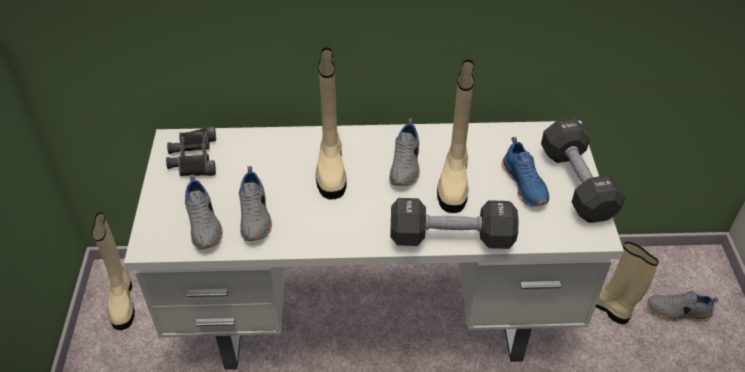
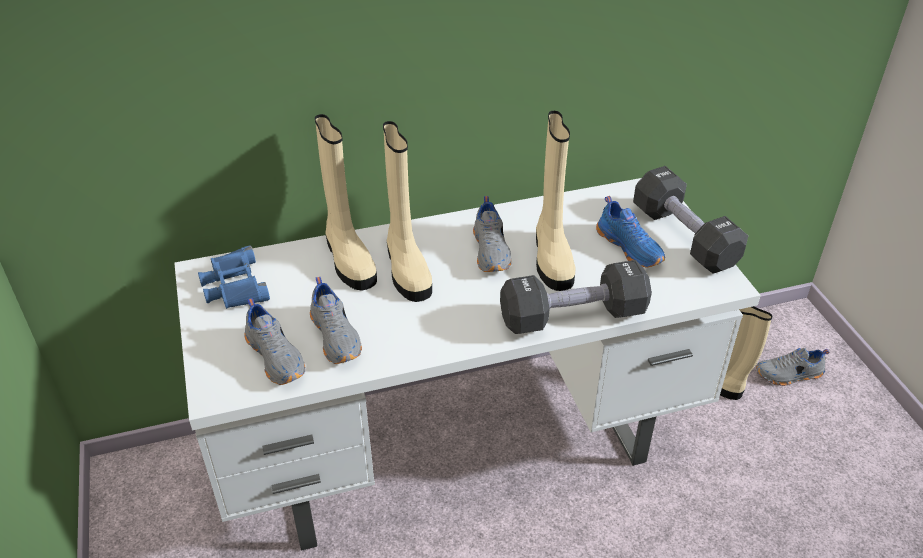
camera: 15 degrees left, 5 degrees down
beige boot [92,212,135,330] -> beige boot moved to [315,114,377,291]
black binoculars [166,127,216,176] -> blue binoculars [198,245,270,309]

